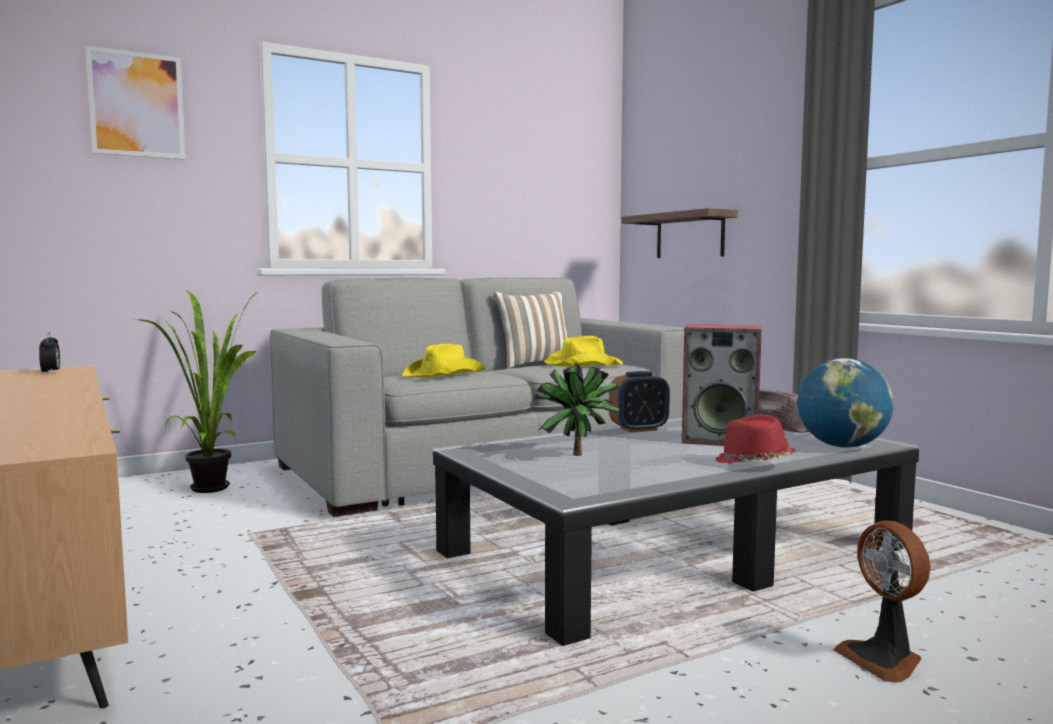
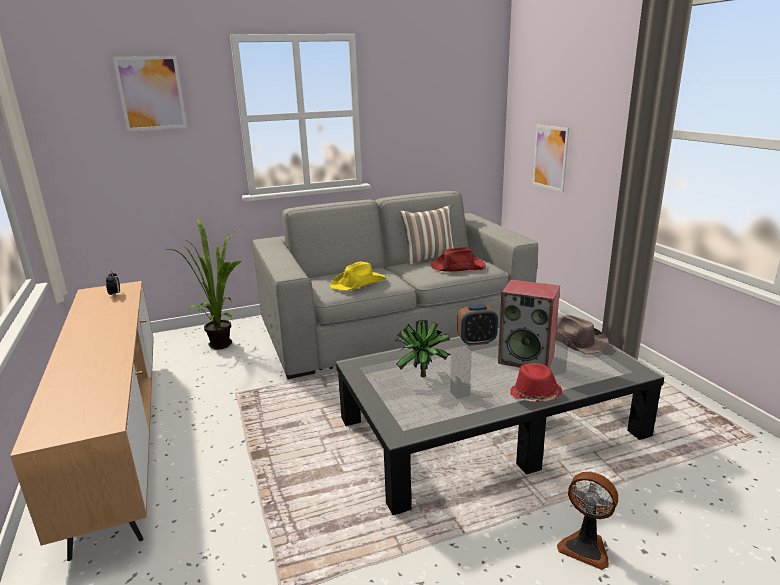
camera: 10 degrees right, 15 degrees up
yellow hat [544,336,623,366] -> red hat [431,247,486,271]
shelf [622,208,738,258] -> picture [533,125,569,193]
globe [797,358,894,448] -> none
fan [833,521,931,683] -> fan turned 45 degrees counterclockwise [557,472,618,570]

